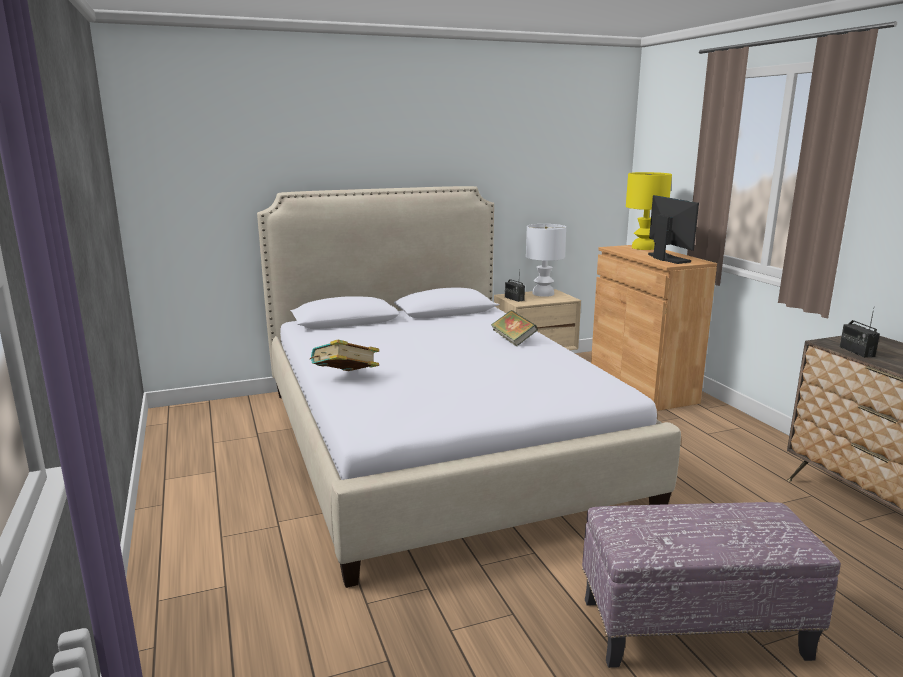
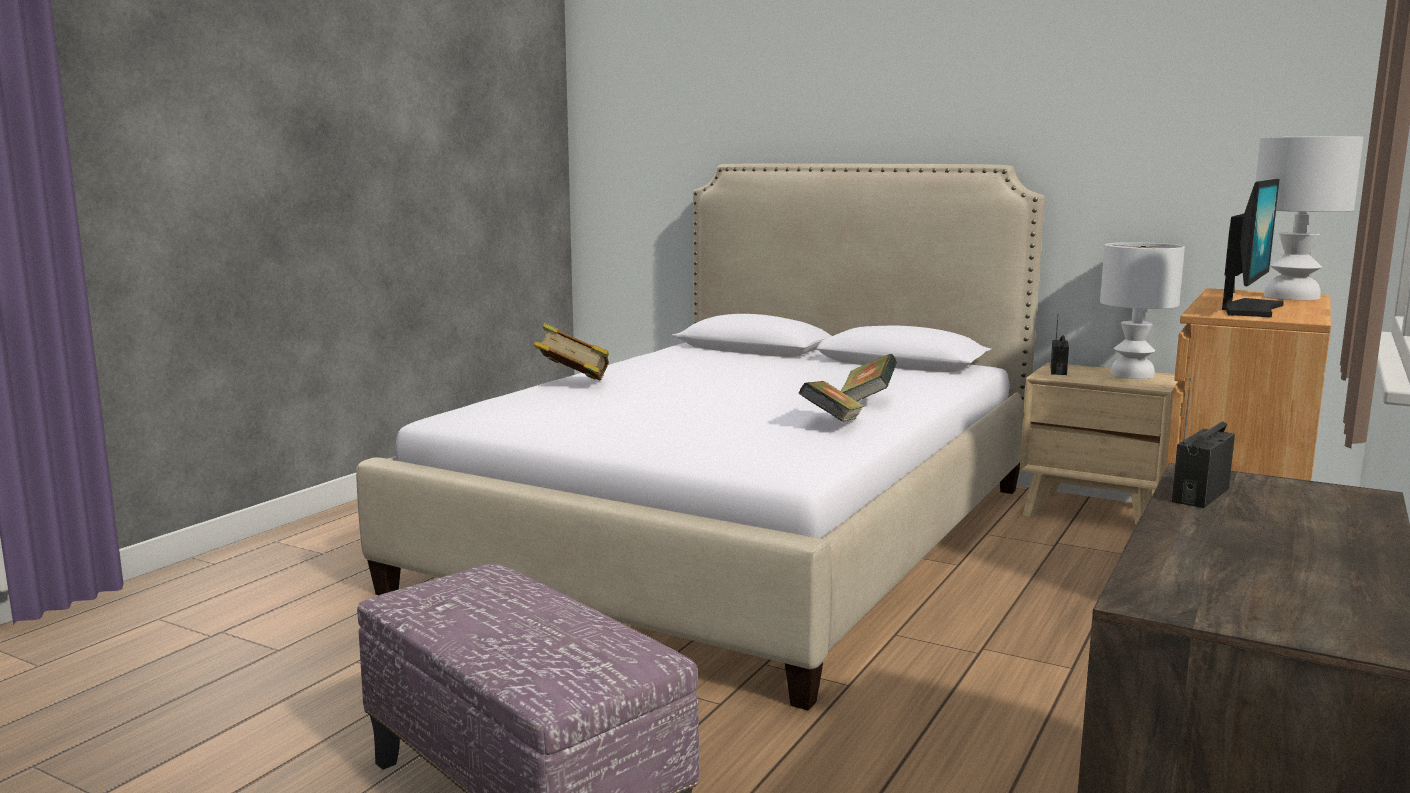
camera: 50 degrees right, 5 degrees down
yellow table lamp [626,172,672,250] -> white table lamp [1256,136,1364,300]
none -> book [799,381,864,422]

